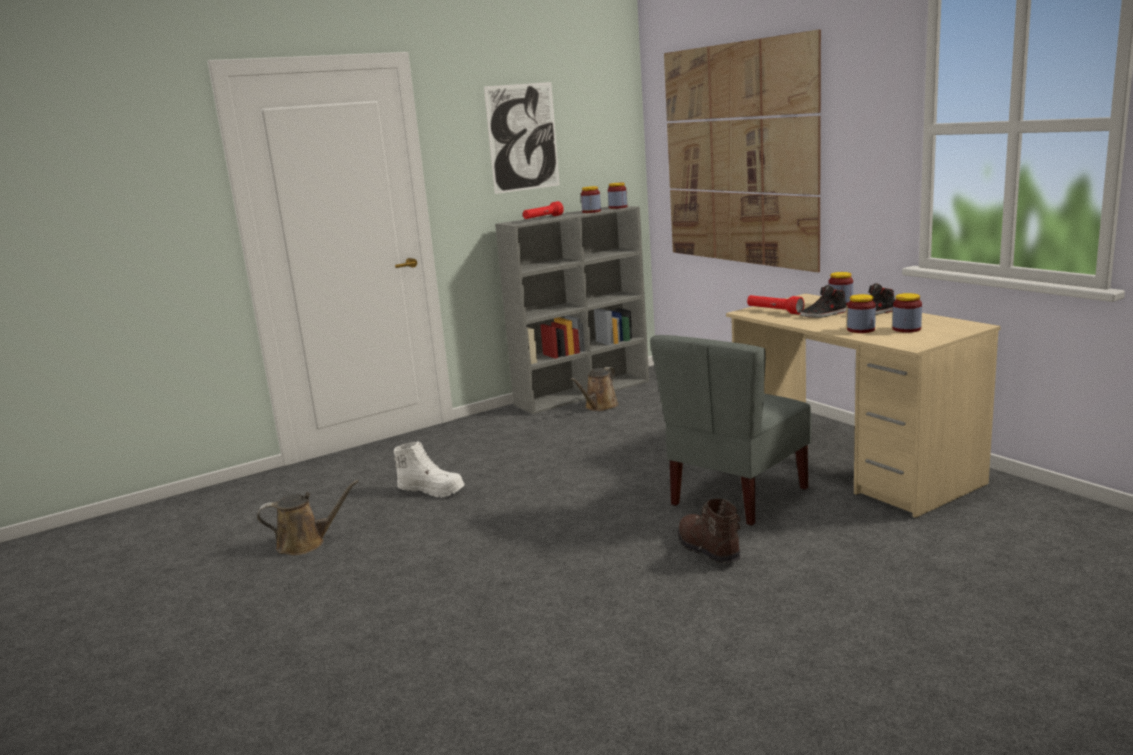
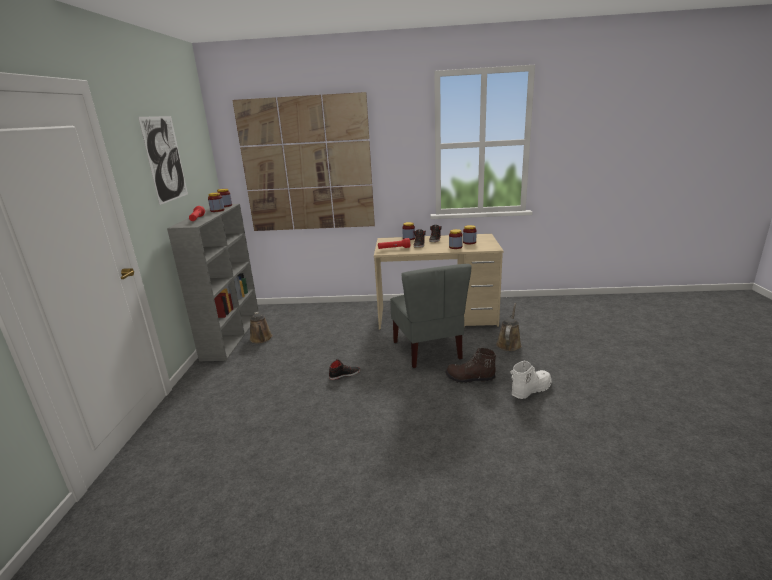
camera: 55 degrees left, 5 degrees up
brown watering can [257,480,359,555] -> brown watering can moved to [496,303,522,351]
white boot [394,441,465,498] -> white boot moved to [511,360,552,399]
none -> black shoe [329,360,360,380]

